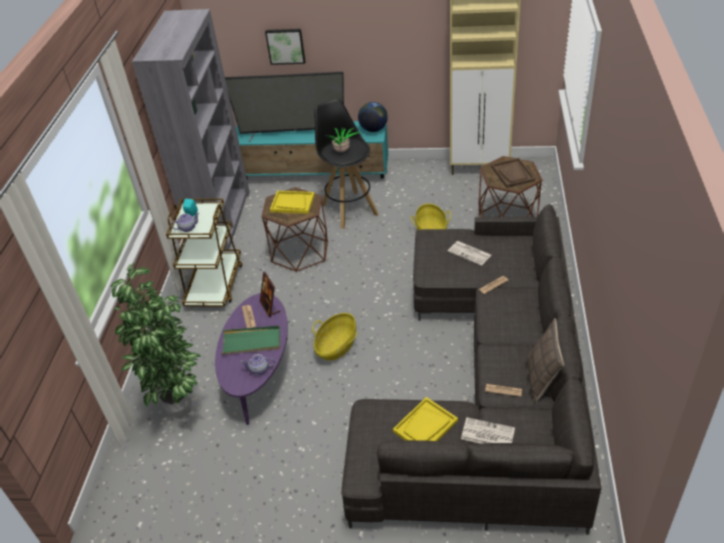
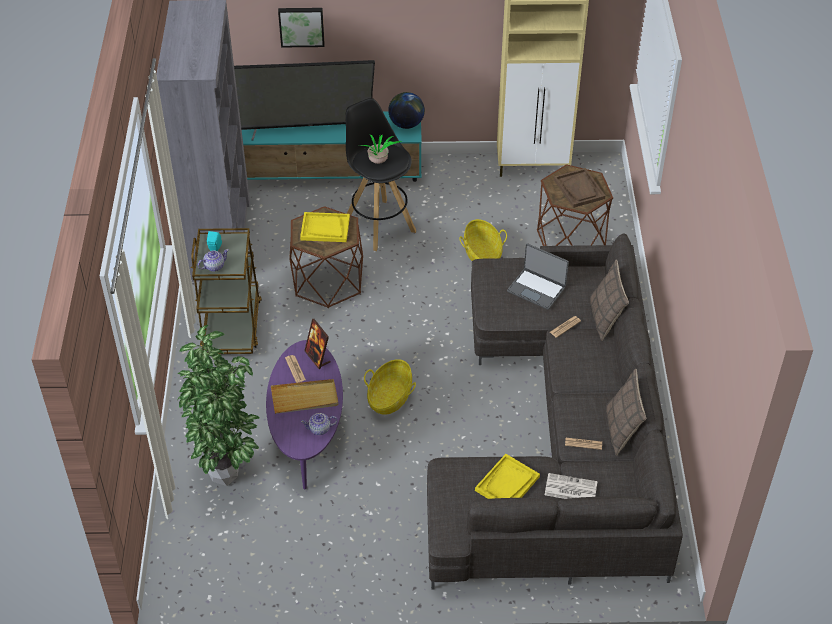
camera: 10 degrees left, 5 degrees up
green tray [221,326,280,354] -> beige tray [271,379,338,414]
newspaper [448,241,491,266] -> laptop [507,243,569,310]
none -> pillow [590,260,629,341]

